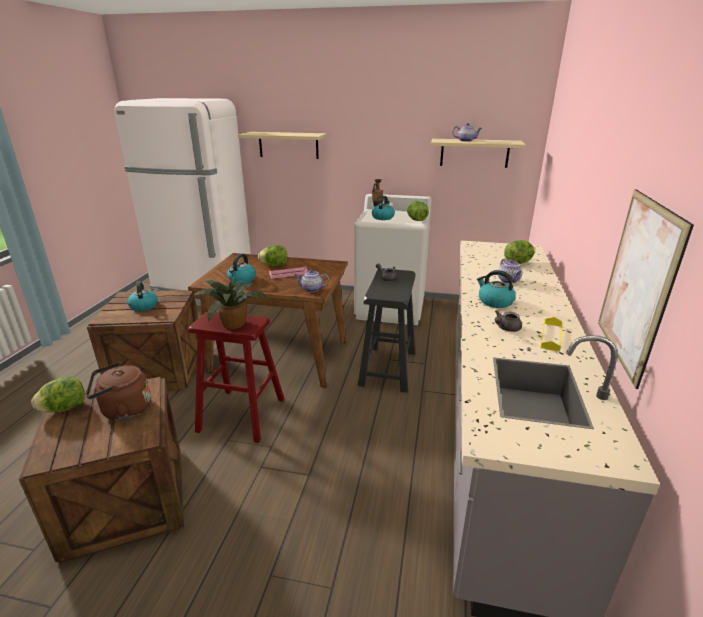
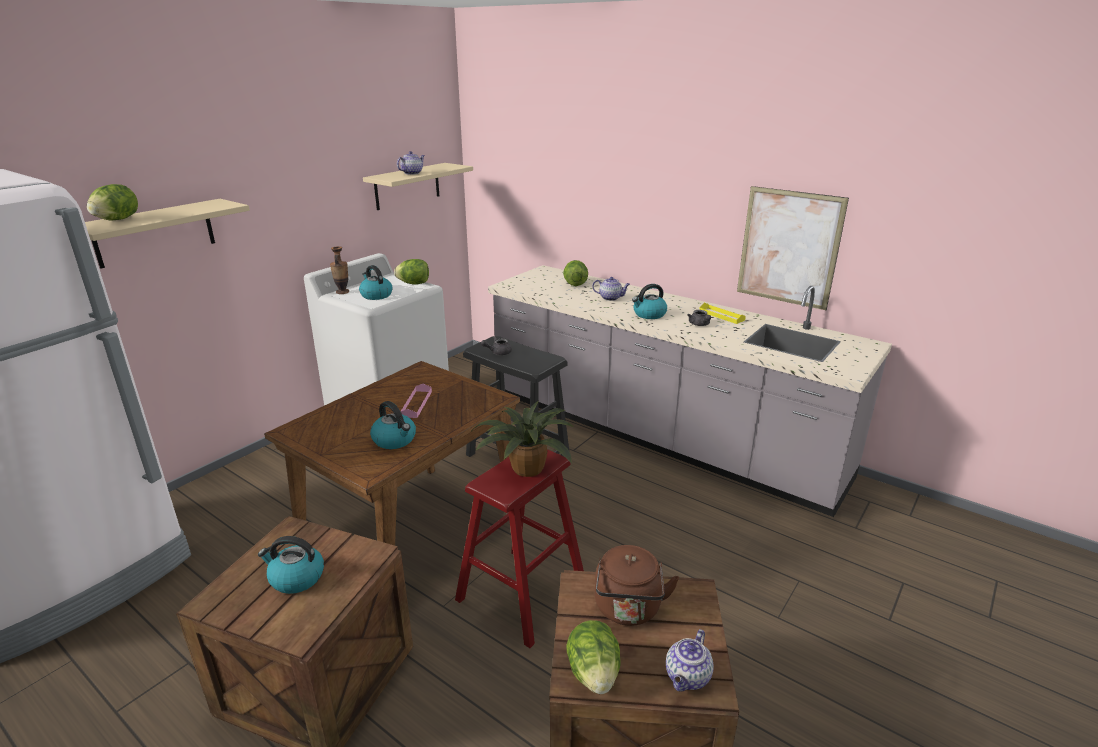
camera: 65 degrees left, 0 degrees up
lettuce [258,245,287,267] -> lettuce moved to [87,184,138,221]
teapot [294,270,329,292] -> teapot moved to [666,629,714,692]

